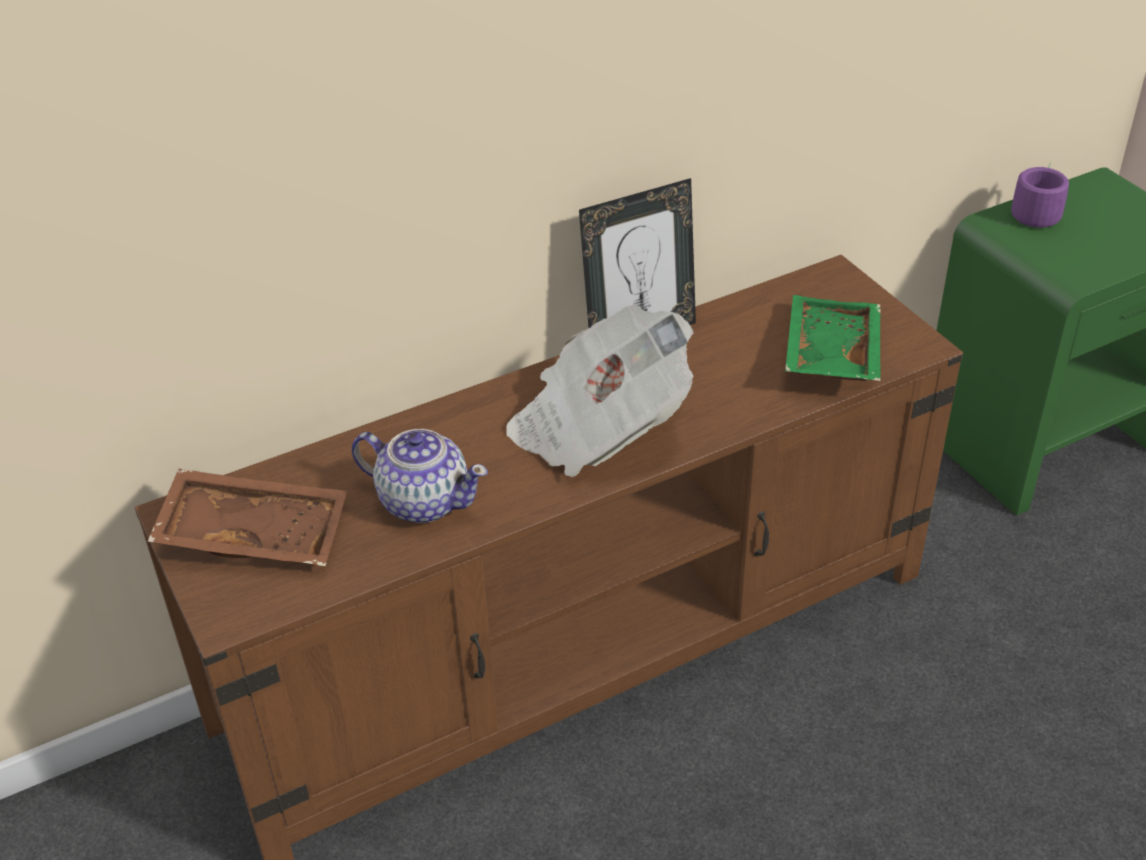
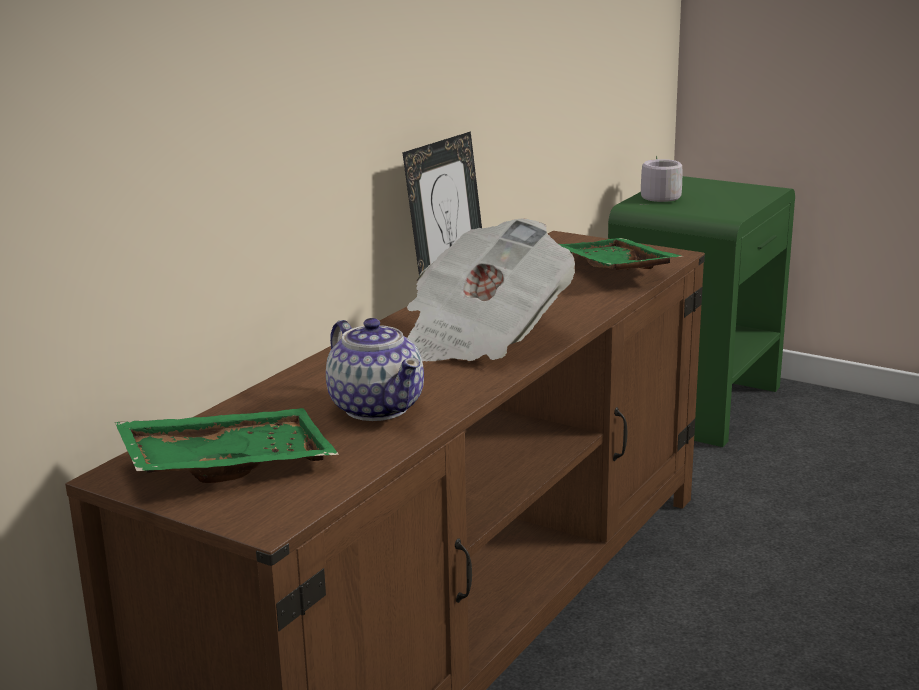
camera: 30 degrees left, 20 degrees down
brown tray [147,469,347,566] -> green tray [115,408,339,483]
teapot [352,429,488,523] -> teapot turned 60 degrees clockwise [326,318,424,421]
purple mug [998,161,1069,228] -> grey mug [641,156,682,205]

